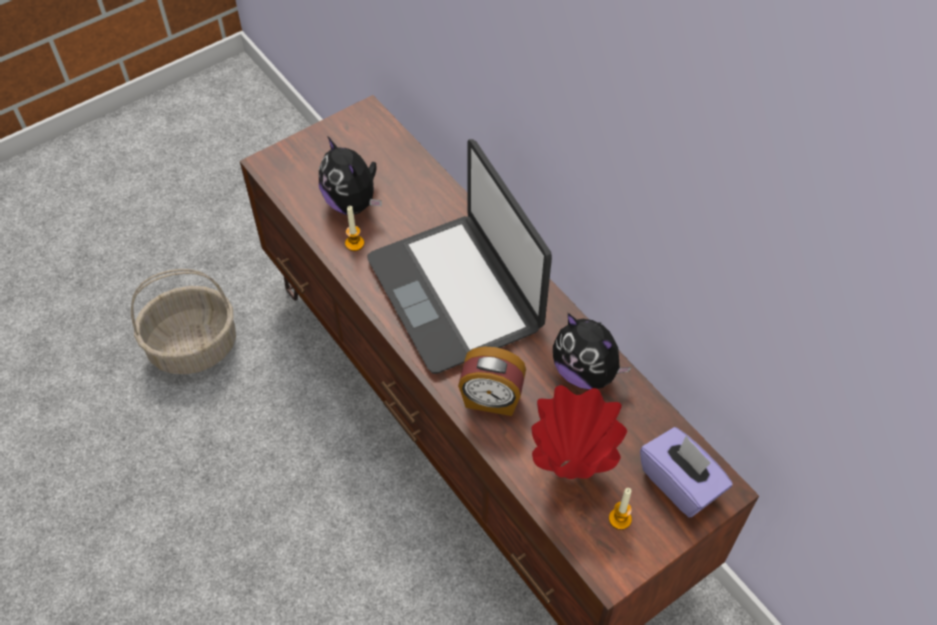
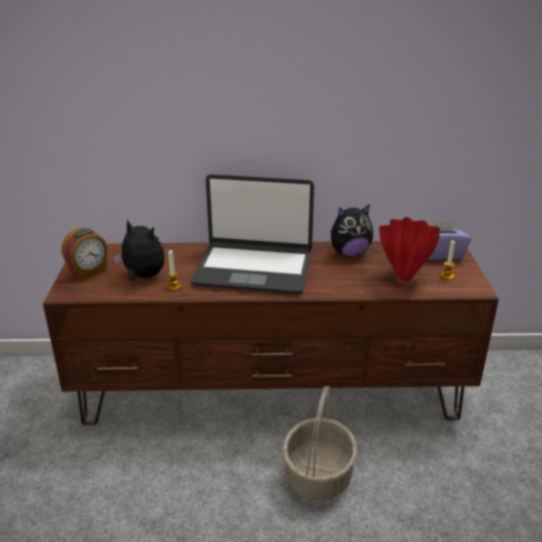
camera: 55 degrees left, 25 degrees down
basket [131,269,236,374] -> basket moved to [283,386,357,501]
plush toy [319,136,382,215] -> plush toy turned 150 degrees counterclockwise [114,220,165,281]
alarm clock [458,346,526,416] -> alarm clock moved to [61,228,107,281]

